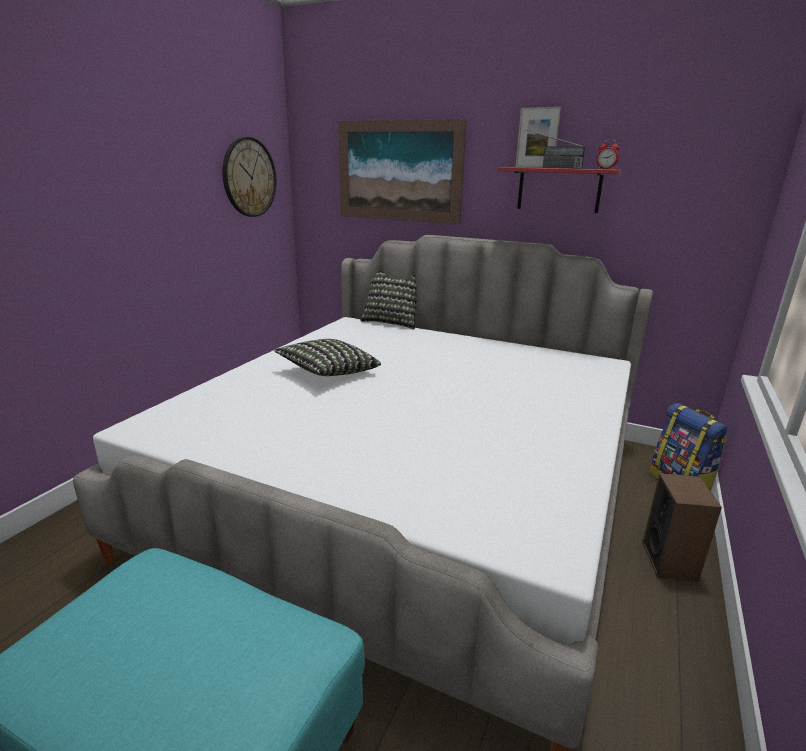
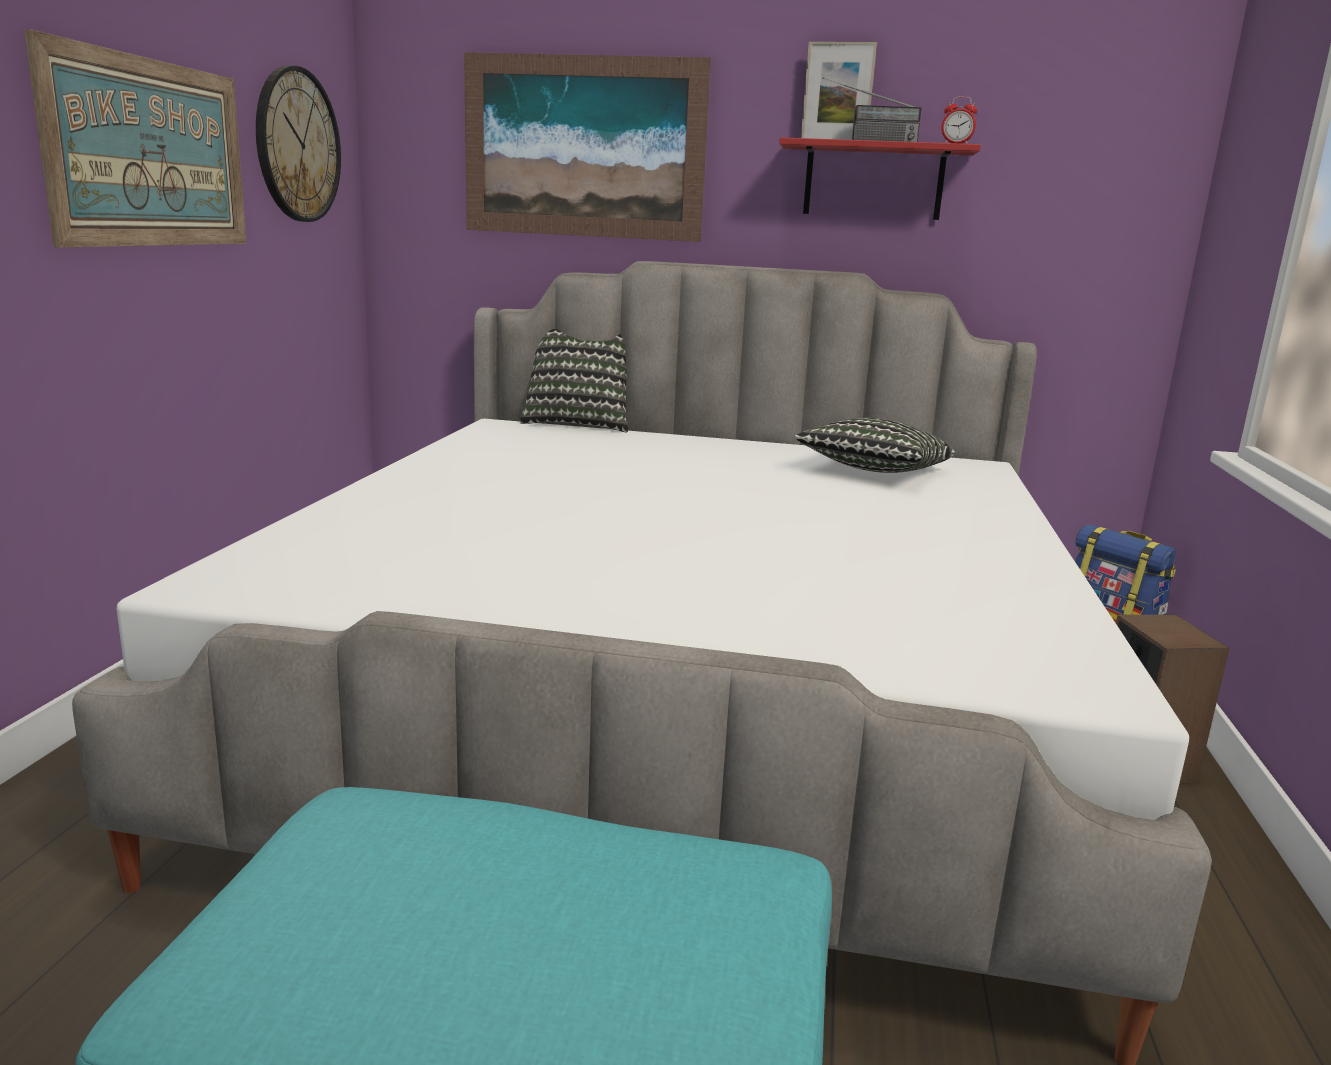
camera: 15 degrees left, 5 degrees down
pillow [274,339,381,376] -> pillow moved to [794,418,955,473]
none -> picture [24,30,247,248]

